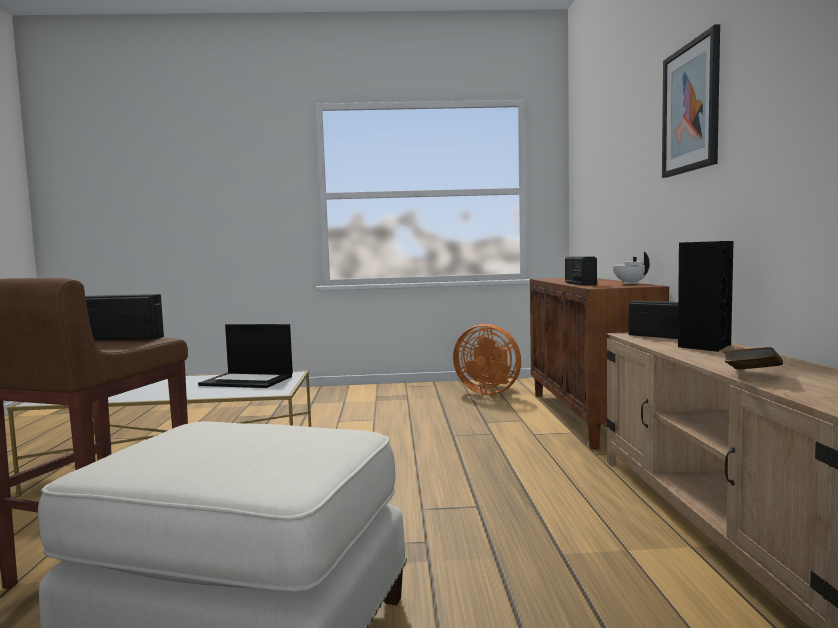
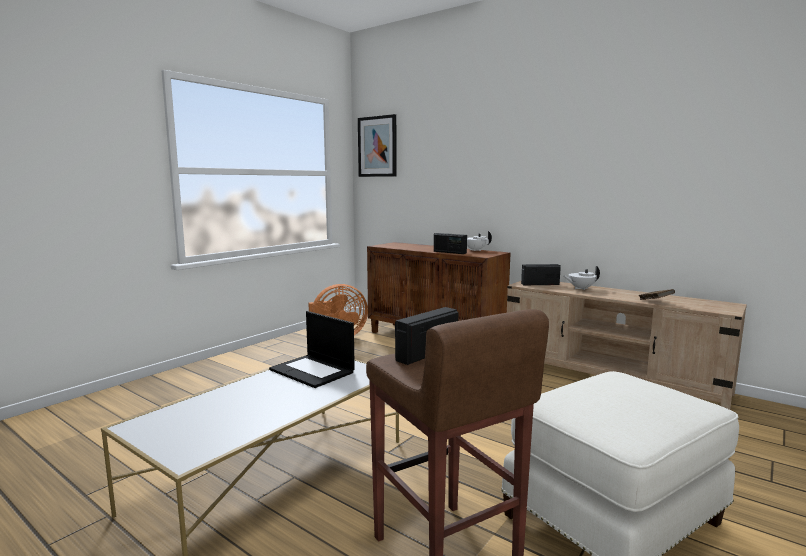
camera: 50 degrees left, 5 degrees up
laptop [198,324,293,388] -> laptop turned 75 degrees clockwise [269,311,355,388]
picture [662,24,720,178] -> picture moved to [358,114,396,177]
black speaker [678,241,734,352] -> white teapot [564,266,600,290]

